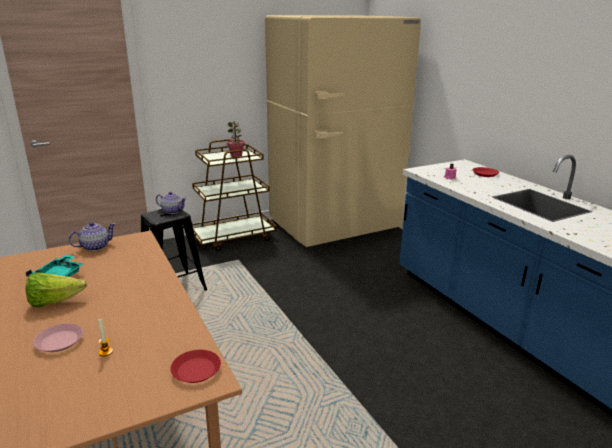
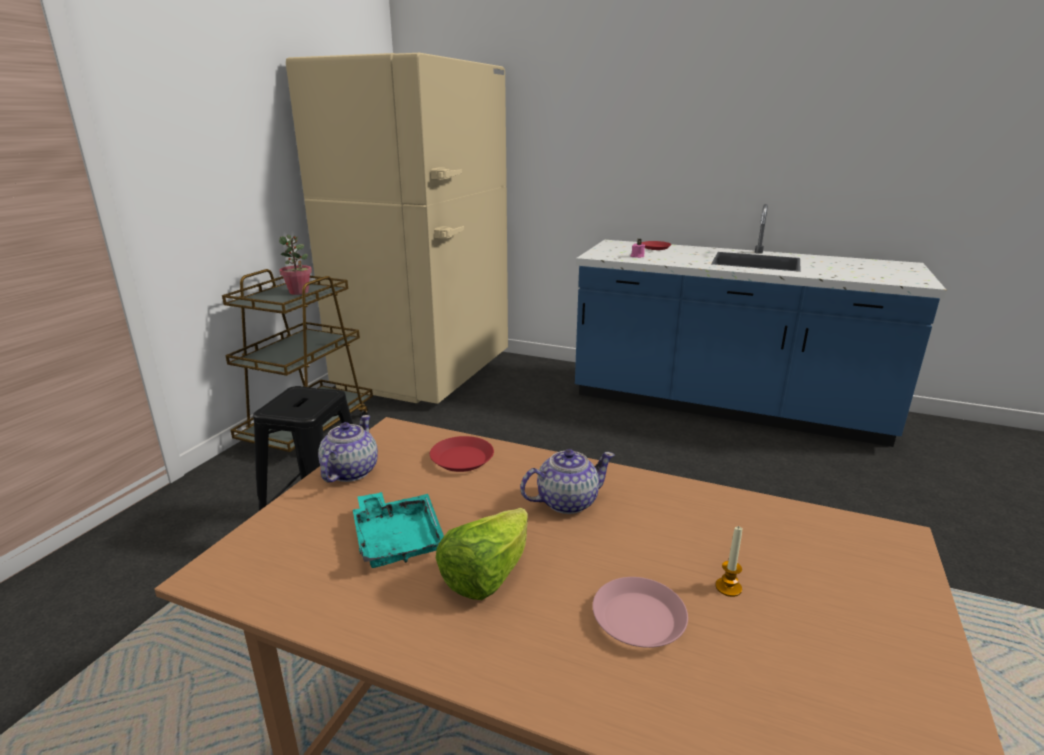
camera: 40 degrees left, 0 degrees up
teapot [156,192,187,214] -> teapot moved to [520,449,615,514]
red plate [170,350,221,383] -> red plate moved to [430,436,494,472]

